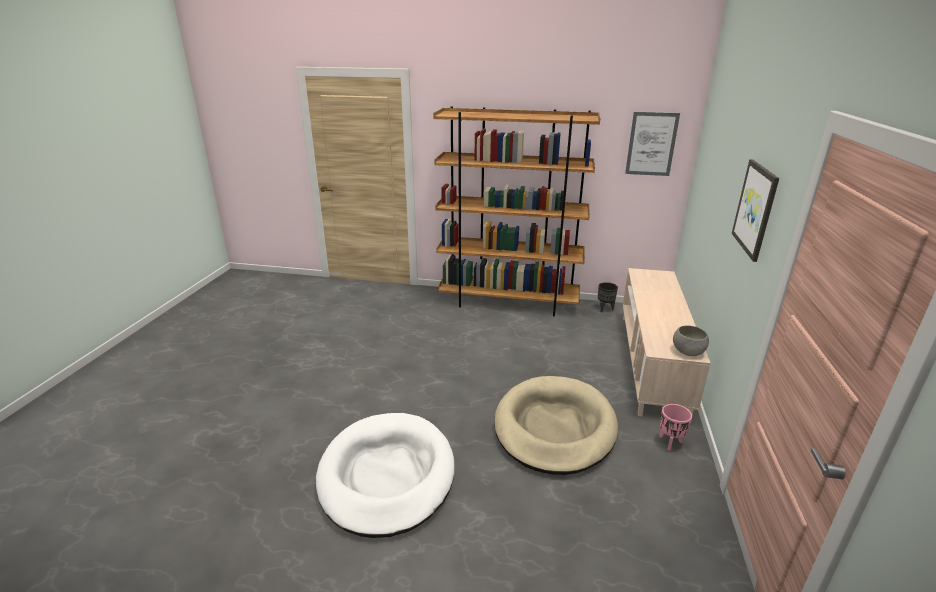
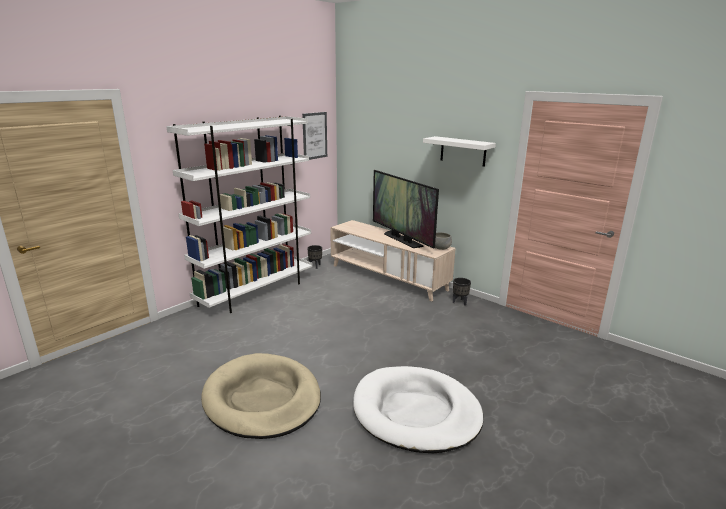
camera: 60 degrees left, 5 degrees down
brown bookcase [433,106,600,316] -> white bookcase [166,116,312,313]
beige dog bed [494,376,618,475] -> beige dog bed moved to [201,353,321,439]
pink planter [659,404,692,451] -> black planter [453,278,471,306]
picture [732,159,779,262] -> white shelf [423,136,496,167]
none -> television [373,170,439,249]

